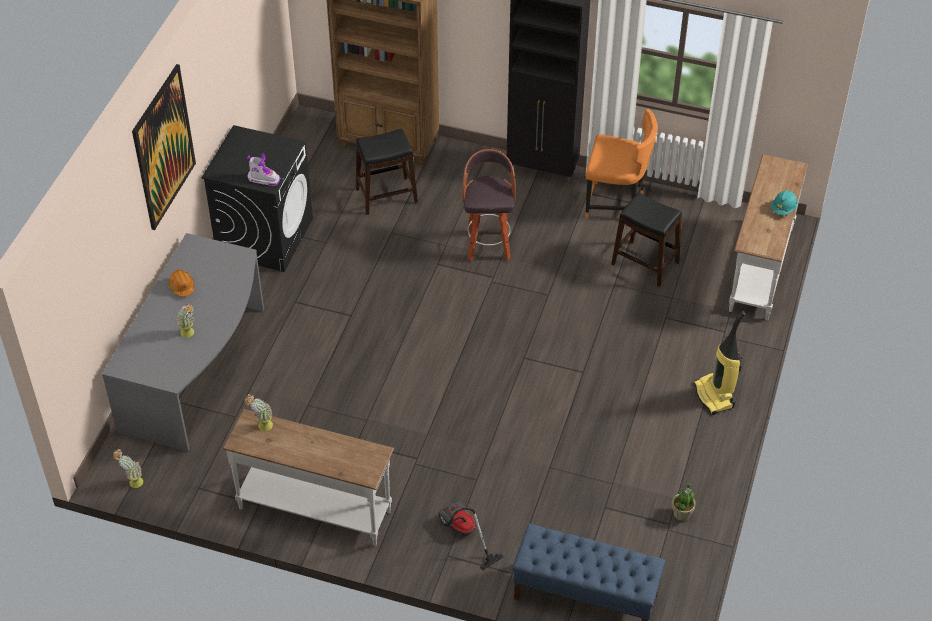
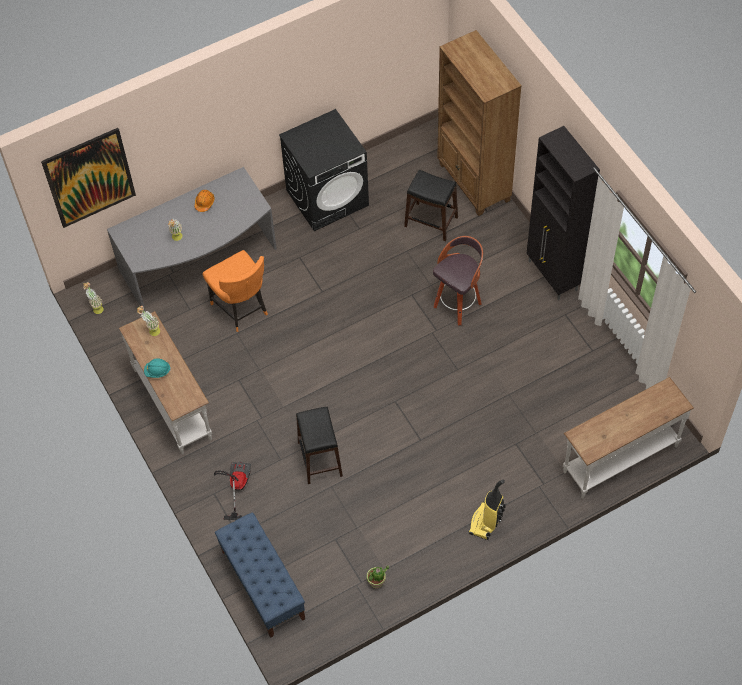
camera: 45 degrees right, 10 degrees up
picture [132,64,196,230] -> picture moved to [41,128,136,228]
boot [247,153,280,186] -> none
orange chair [585,109,658,219] -> orange chair moved to [203,250,268,332]
black stool [611,193,682,287] -> black stool moved to [296,407,343,484]
turquoise hard hat [770,190,798,215] -> turquoise hard hat moved to [144,358,171,378]

